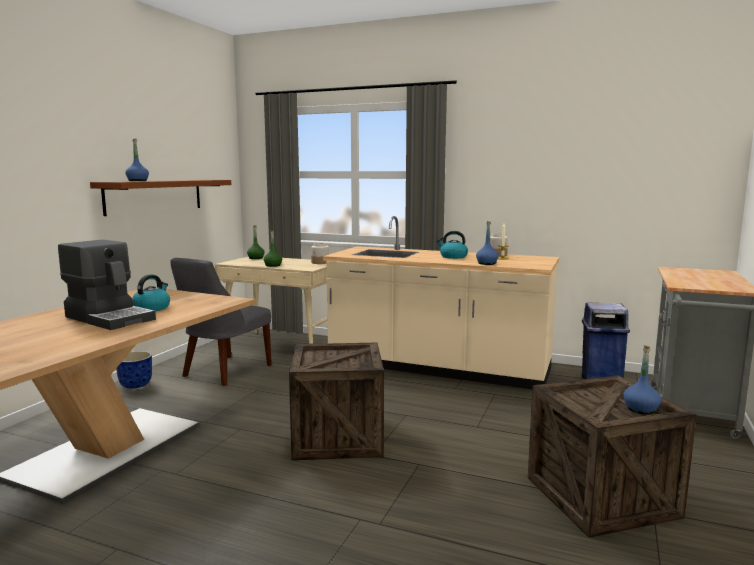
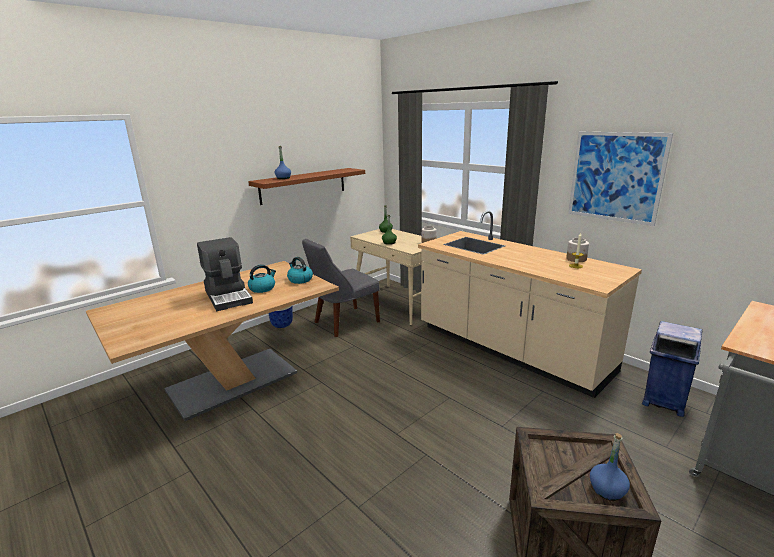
camera: 25 degrees right, 10 degrees up
crate [289,342,384,460] -> none
kettle [437,231,468,259] -> kettle moved to [287,257,313,284]
blue bottle [476,221,499,265] -> none
none -> picture [568,132,673,226]

